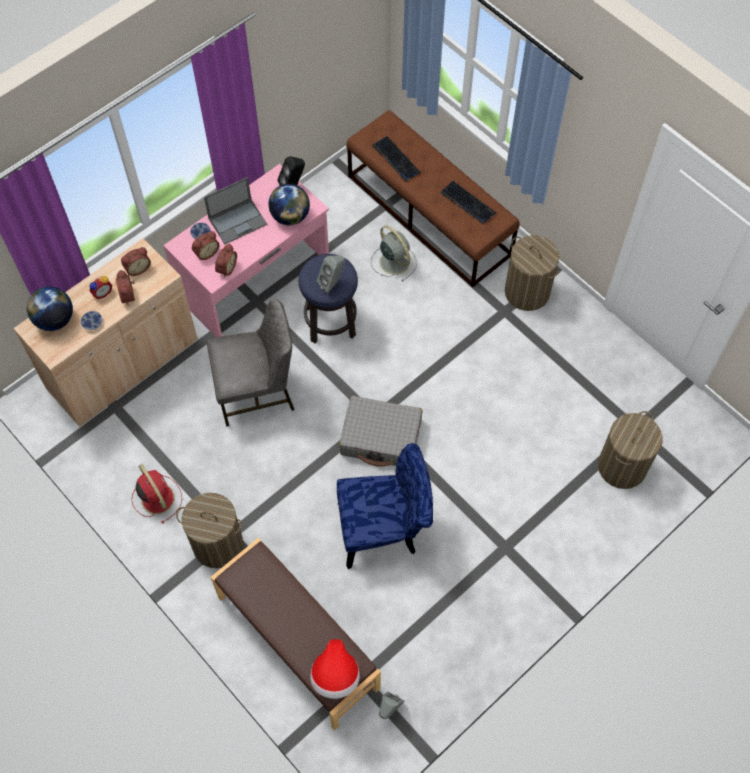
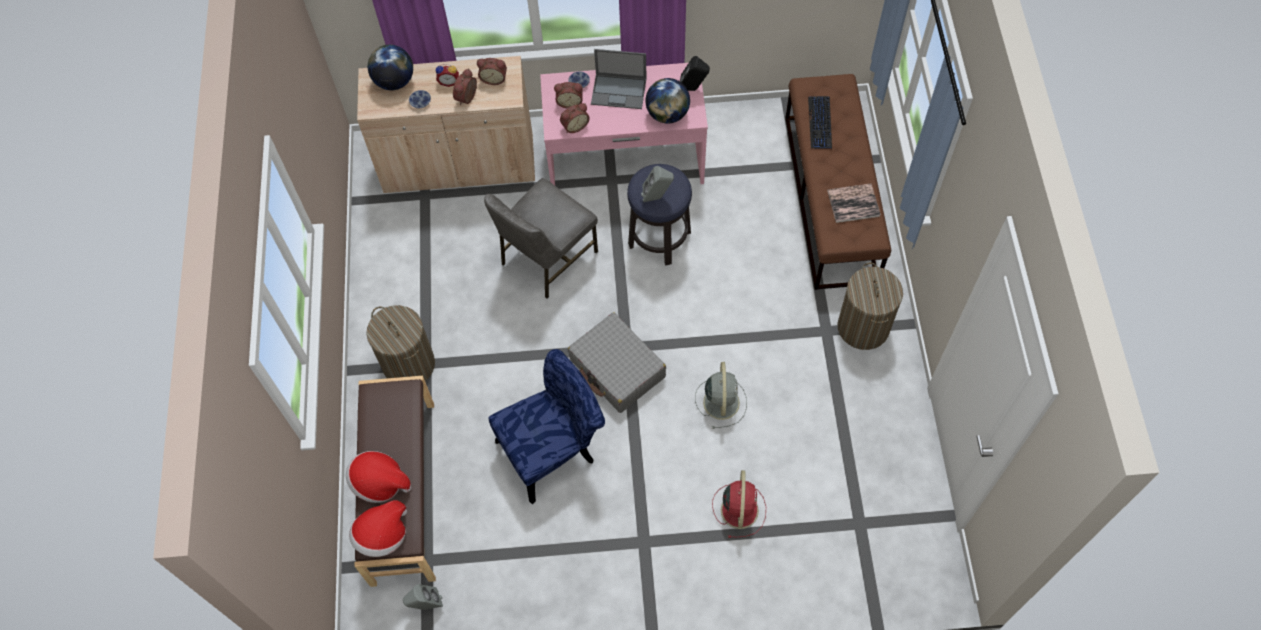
camera: 40 degrees right, 0 degrees up
red fan [131,464,182,524] -> red fan moved to [712,470,766,538]
grey chair [207,299,294,427] -> grey chair turned 105 degrees clockwise [484,178,598,299]
blue chair [337,443,433,569] -> blue chair turned 60 degrees counterclockwise [488,349,605,504]
grey fan [371,225,417,282] -> grey fan moved to [695,362,747,429]
keyboard [440,181,496,224] -> book [827,183,881,223]
laundry basket [598,411,663,489] -> none
none -> hat [346,451,411,503]

